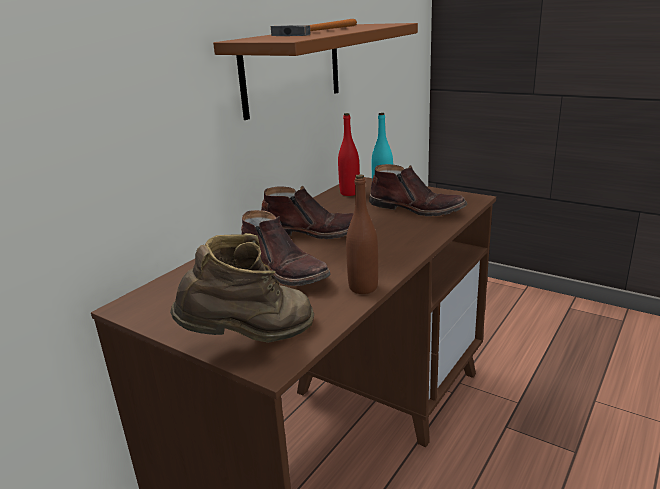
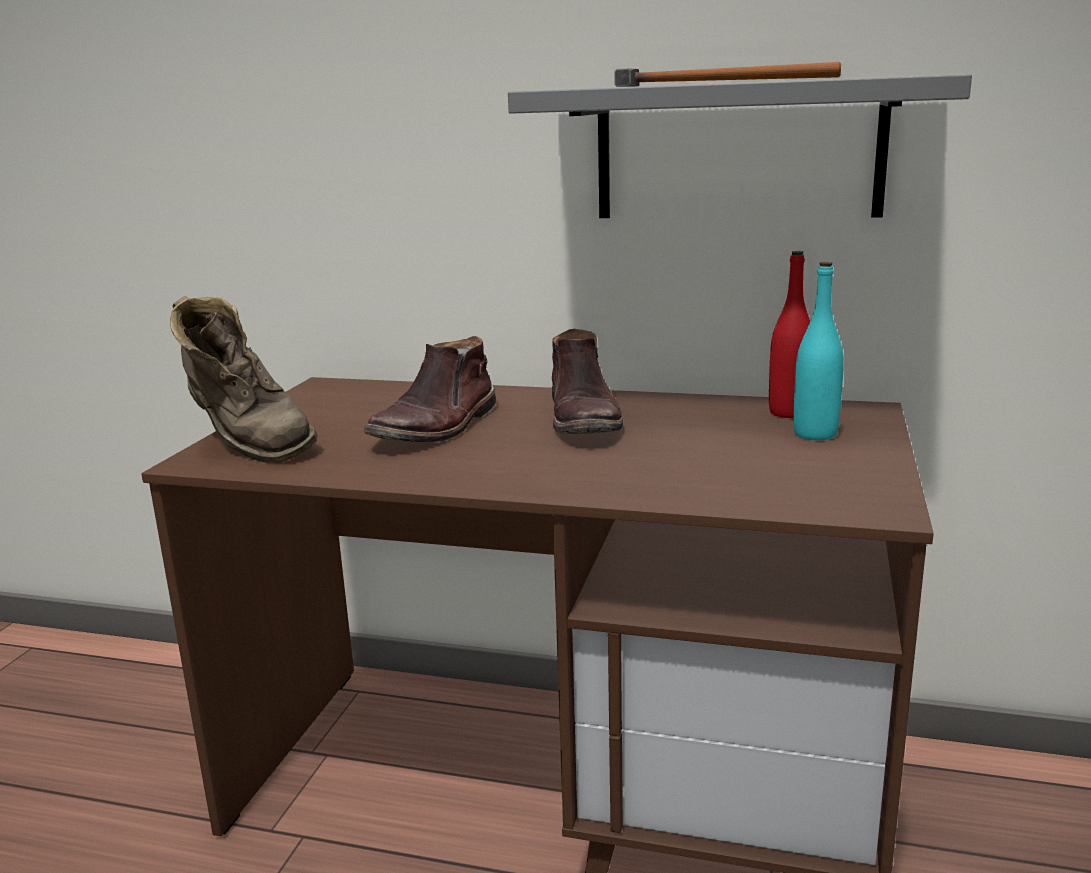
camera: 70 degrees right, 5 degrees down
brown shelf [213,23,418,120] -> grey shelf [508,74,972,218]
brown bottle [346,174,378,294] -> none
brown boot [369,164,467,216] -> none

